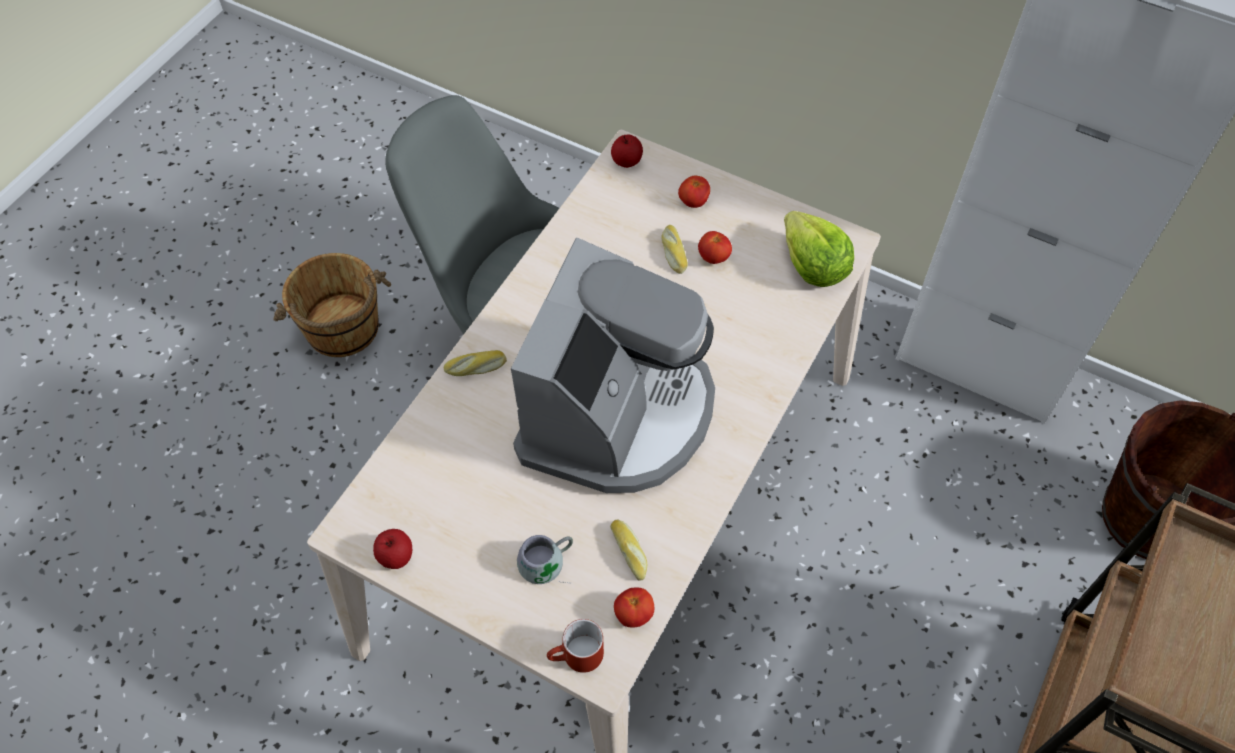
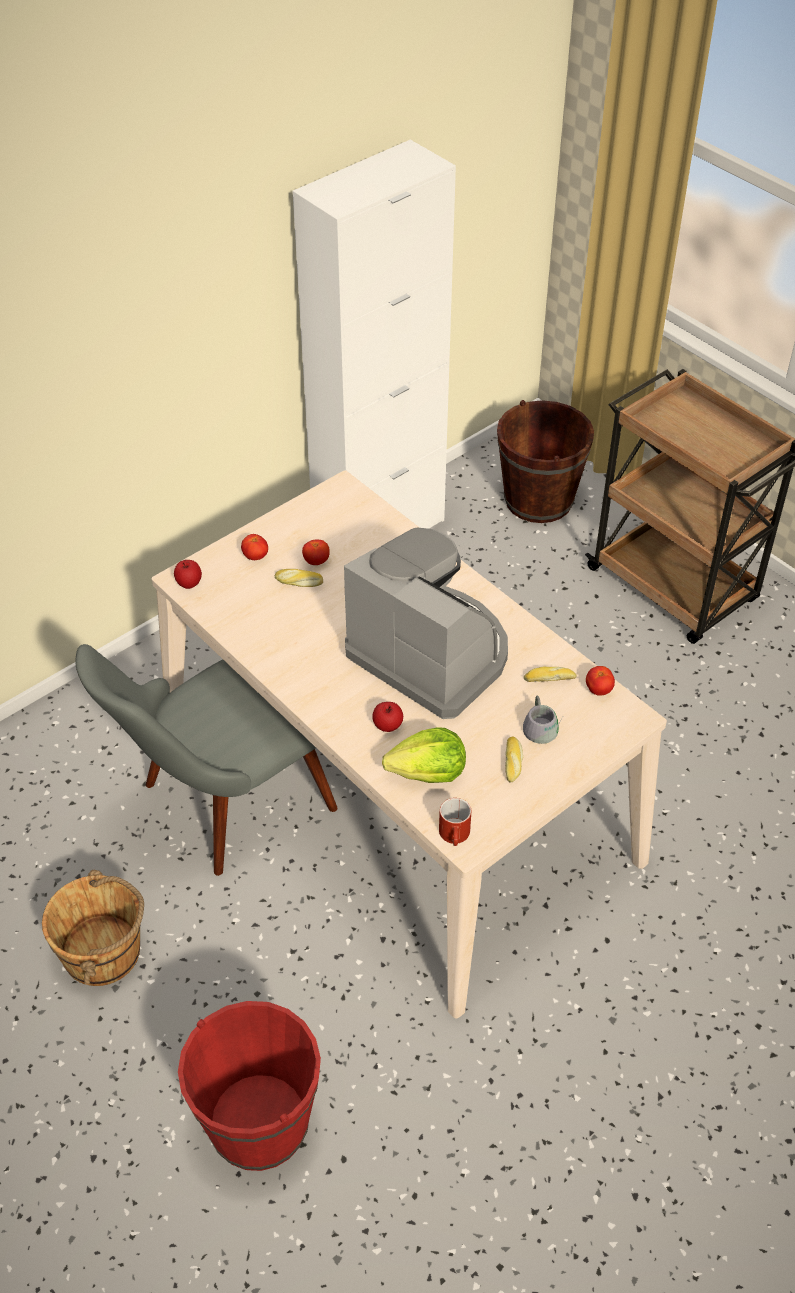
camera: 70 degrees left, 10 degrees down
apple [373,529,412,569] -> apple moved to [372,702,403,732]
bread [444,350,507,376] -> bread moved to [505,737,523,782]
red mug [547,619,604,673] -> red mug moved to [439,798,471,846]
lettuce [784,211,854,287] -> lettuce moved to [382,727,466,783]
none -> red bucket [178,1001,321,1171]

